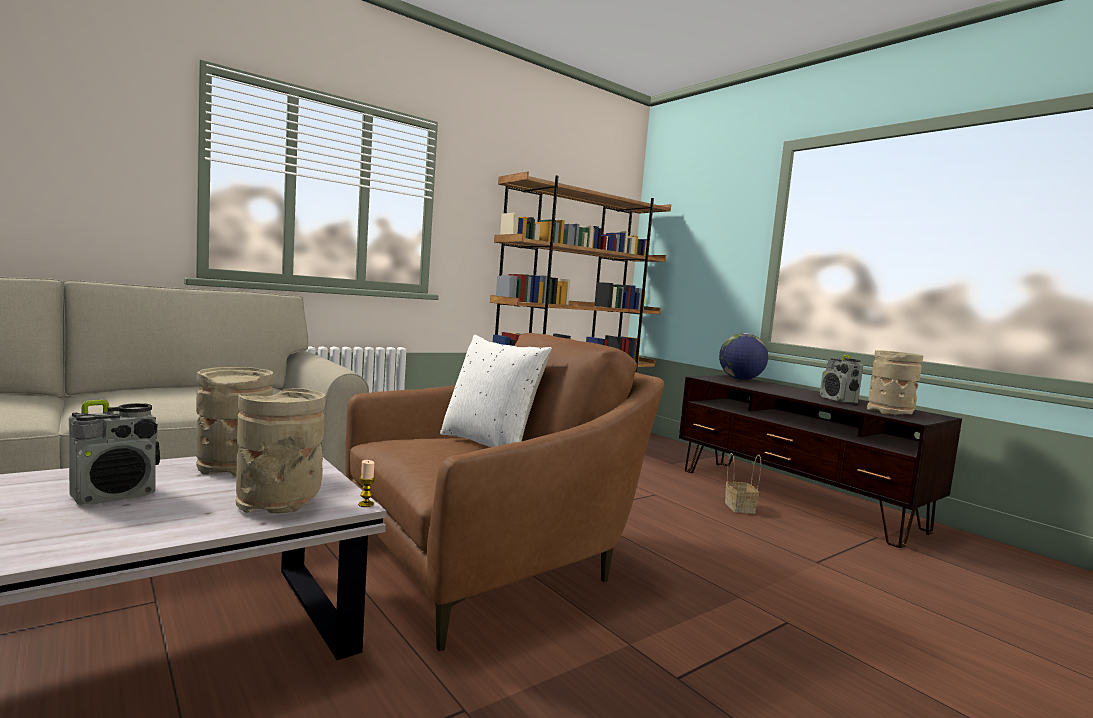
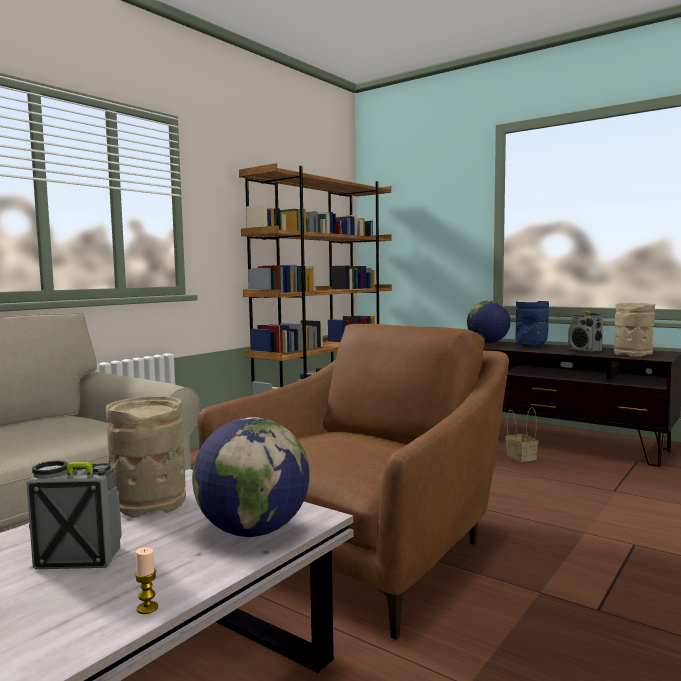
camera: 15 degrees left, 0 degrees up
radio [69,400,160,505] -> radio turned 120 degrees counterclockwise [26,461,122,569]
beige vase [236,388,325,513] -> globe [192,417,310,537]
candle [358,460,375,507] -> candle moved to [135,547,158,614]
white pillow [440,335,552,447] -> none
none -> blue vase [515,301,549,347]

